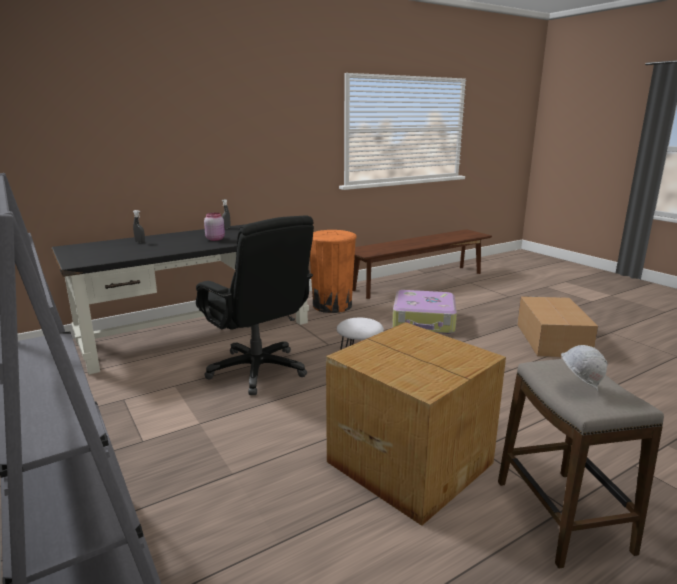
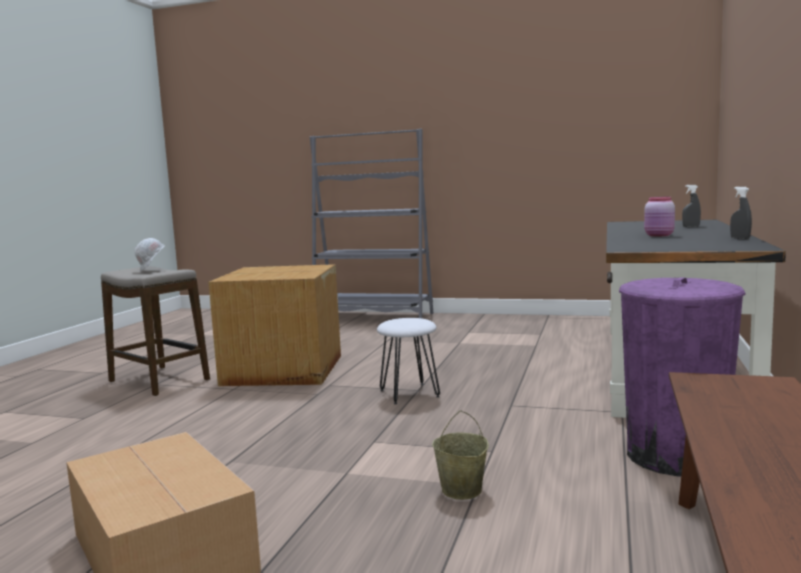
camera: 140 degrees right, 10 degrees down
black office chair [196,216,314,395] -> none
orange trash can [310,230,357,313] -> purple trash can [619,277,745,477]
suitcase [392,290,457,334] -> beige bucket [432,411,489,500]

